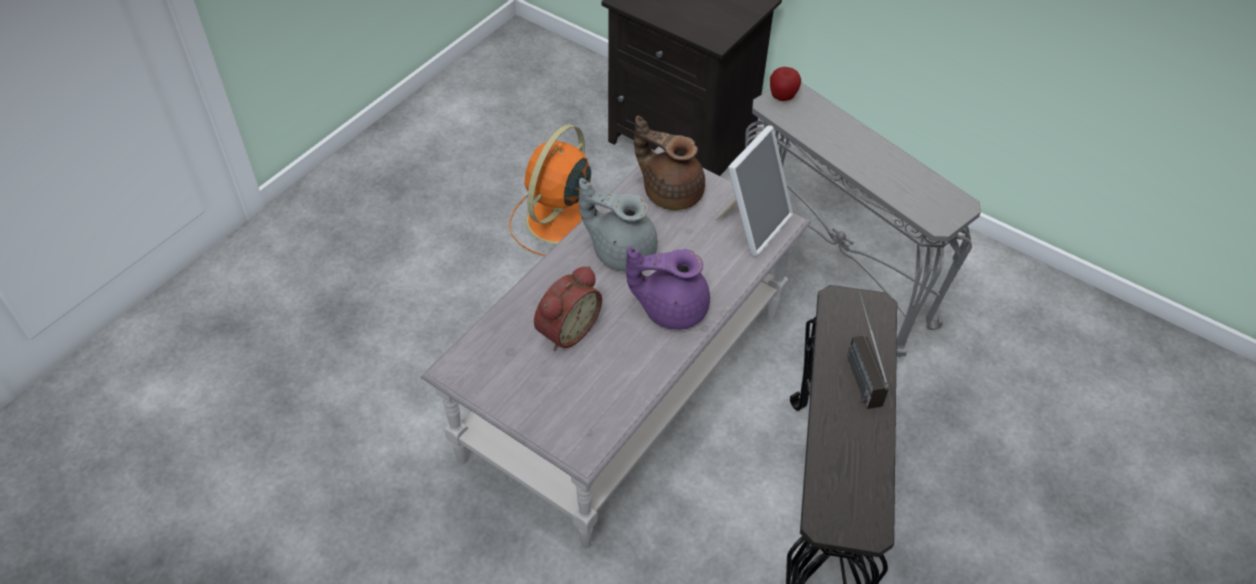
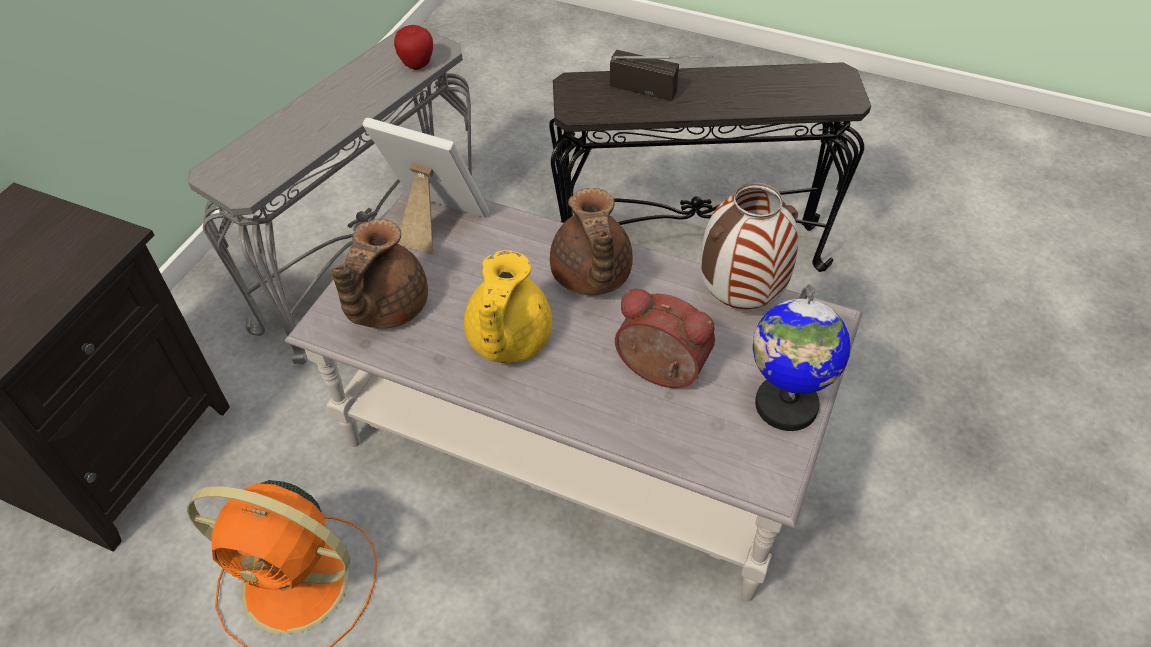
camera: 100 degrees left, 0 degrees up
grey teapot [579,178,658,271] -> yellow teapot [464,250,552,363]
purple teapot [626,247,710,330] -> brown teapot [550,188,633,296]
apple [770,67,801,101] -> apple moved to [394,25,433,70]
radio [847,292,889,409] -> radio turned 135 degrees counterclockwise [610,49,713,101]
none -> vase [700,183,798,309]
none -> globe [753,284,850,431]

